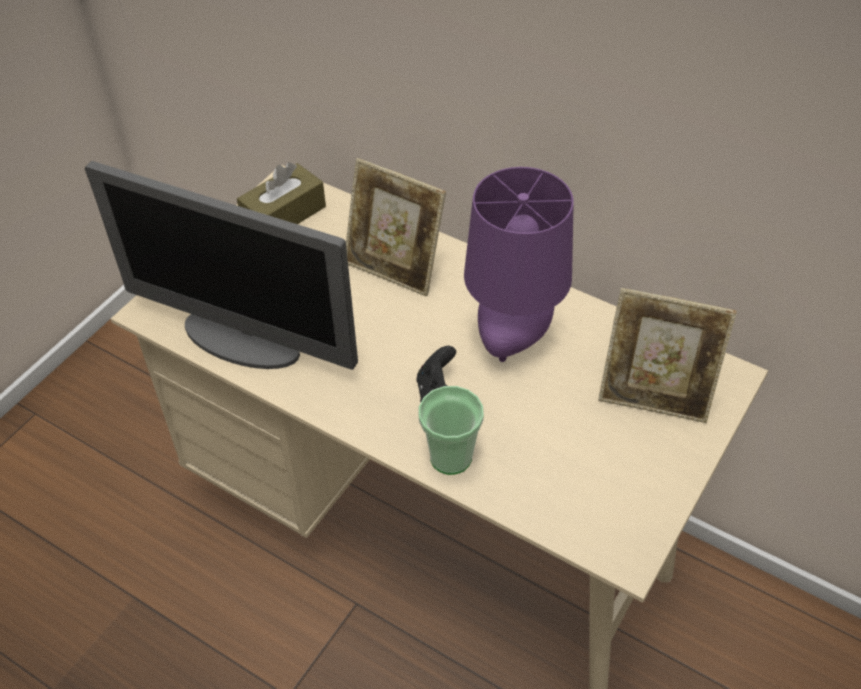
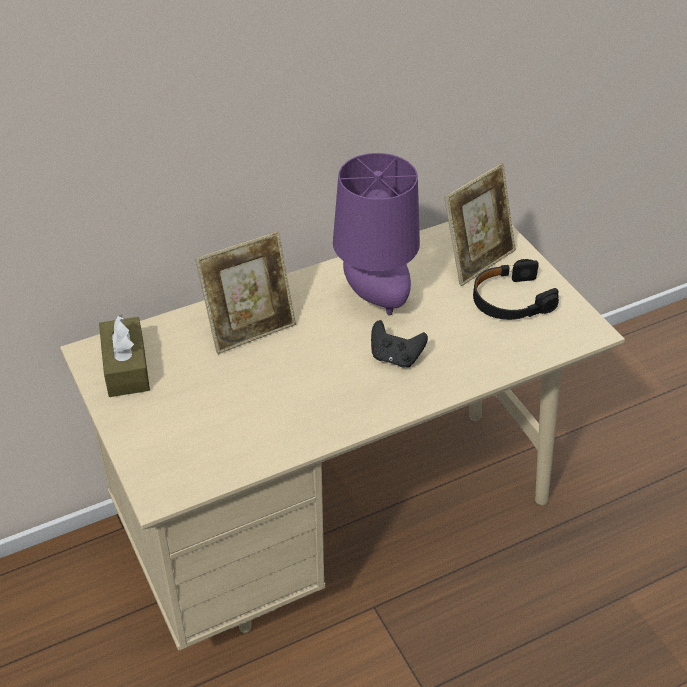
camera: 60 degrees left, 5 degrees down
monitor [85,161,358,370] -> none
cup [419,386,484,475] -> none
none -> black headphones [473,259,559,320]

